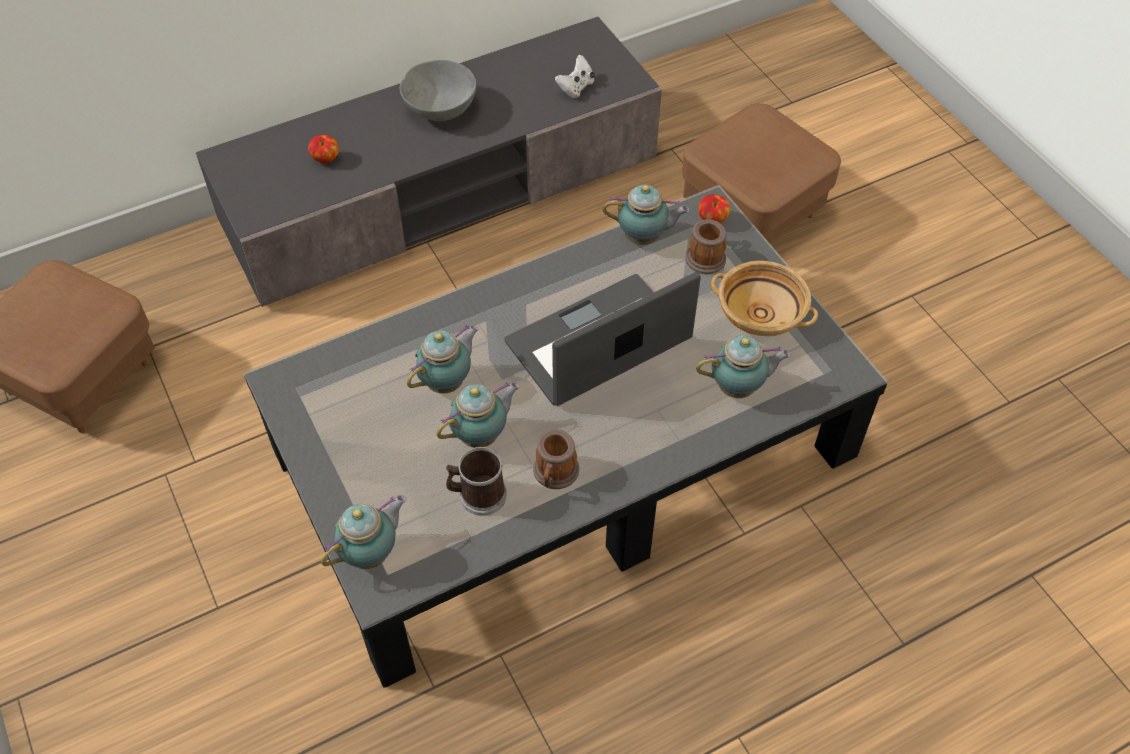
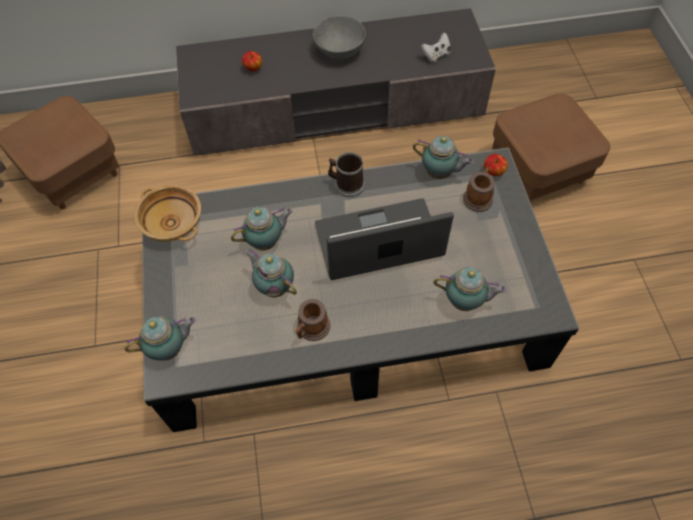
camera: 20 degrees right, 5 degrees up
teapot [437,382,520,448] -> teapot turned 120 degrees counterclockwise [245,249,297,297]
mug [446,447,507,516] -> mug moved to [328,152,365,197]
beige bowl [711,261,818,336] -> beige bowl moved to [134,185,201,242]

